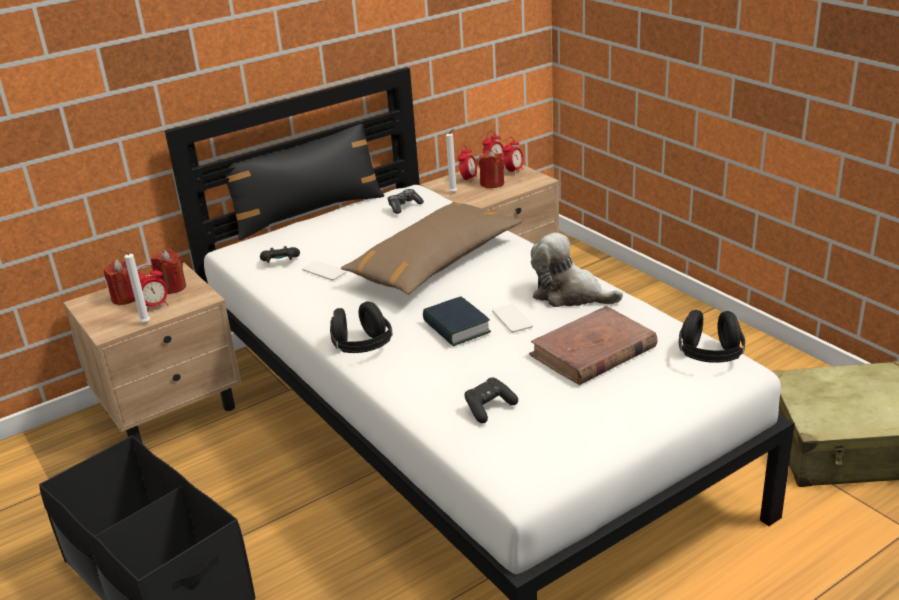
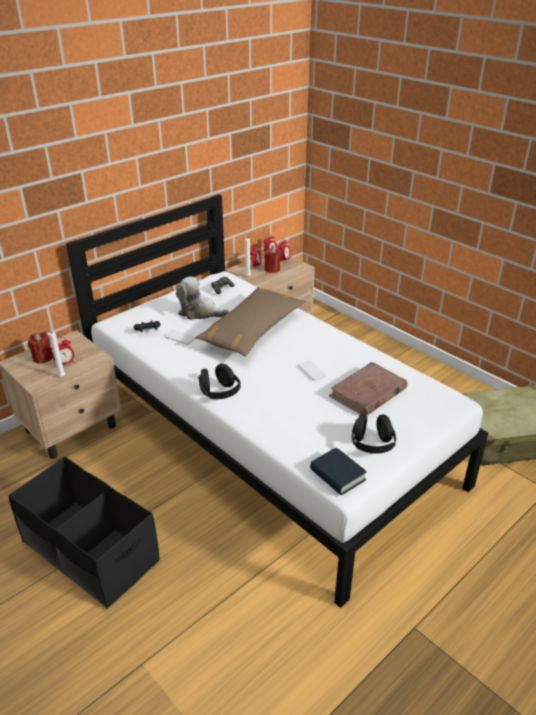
camera: 10 degrees left, 5 degrees up
red candle [151,249,186,294] -> none
black pillow [218,120,385,240] -> none
book [423,297,491,346] -> book moved to [310,448,367,496]
black game controller [465,377,518,423] -> none
plush toy [531,232,623,307] -> plush toy moved to [176,276,229,320]
black headphones [679,310,745,363] -> black headphones moved to [352,414,396,454]

